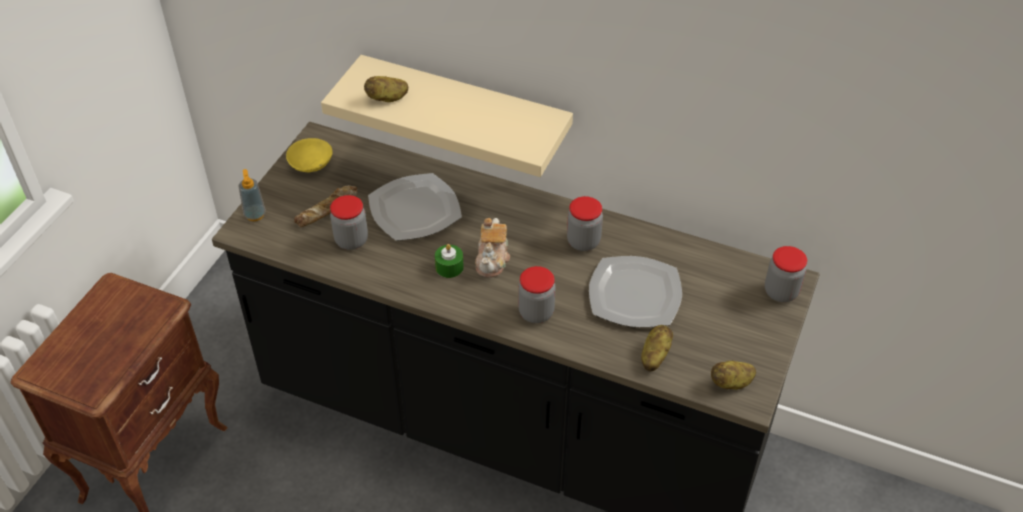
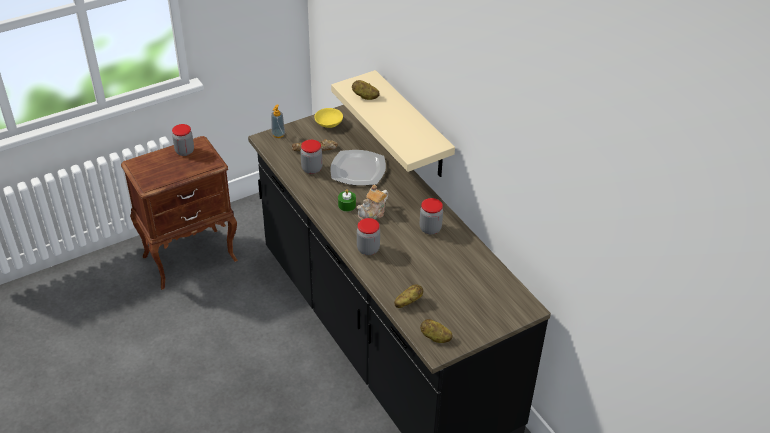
camera: 35 degrees right, 5 degrees down
plate [589,256,682,327] -> none
jar [765,246,807,302] -> jar moved to [172,124,194,156]

